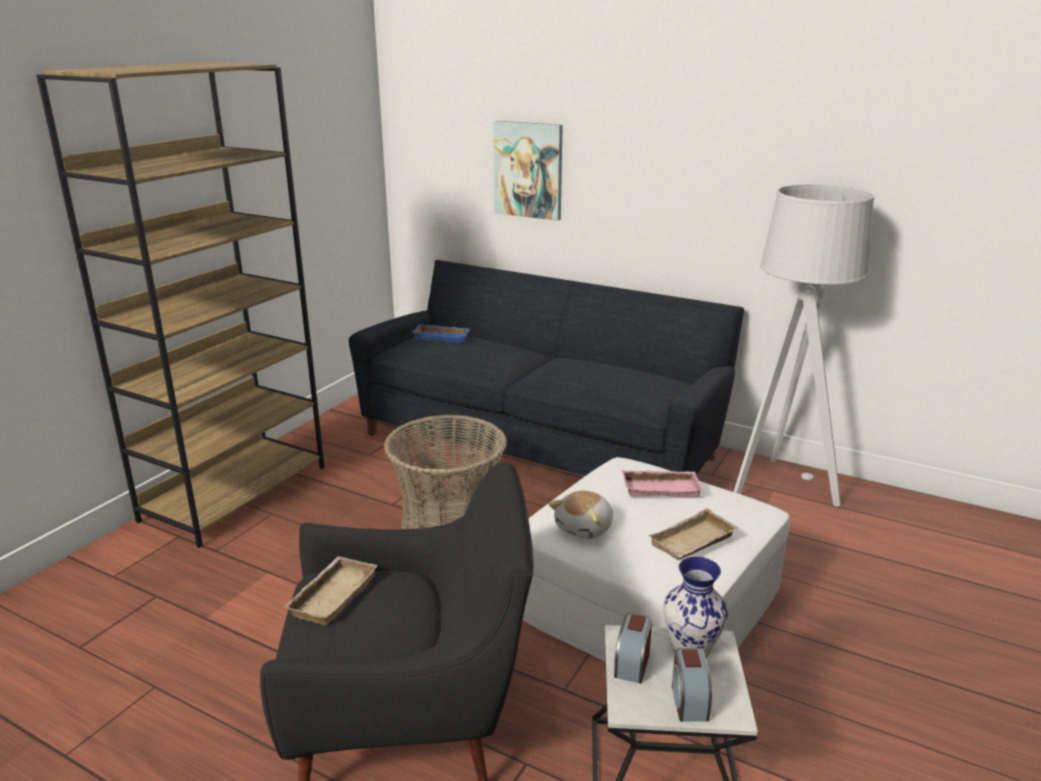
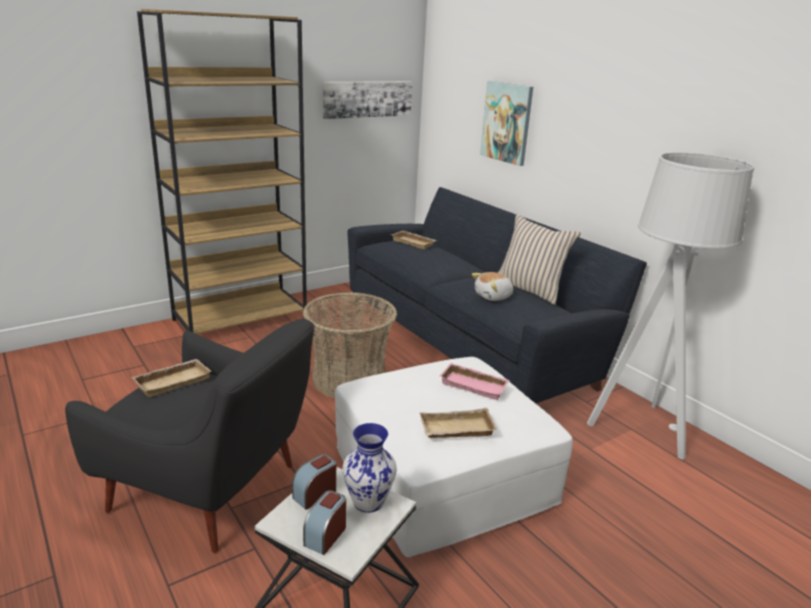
camera: 25 degrees right, 0 degrees up
blue tray [411,324,471,343] -> beige tray [391,230,437,249]
plush toy [549,491,613,539] -> plush toy moved to [472,272,513,301]
none -> picture [323,81,412,119]
none -> beige pillow [498,215,581,305]

